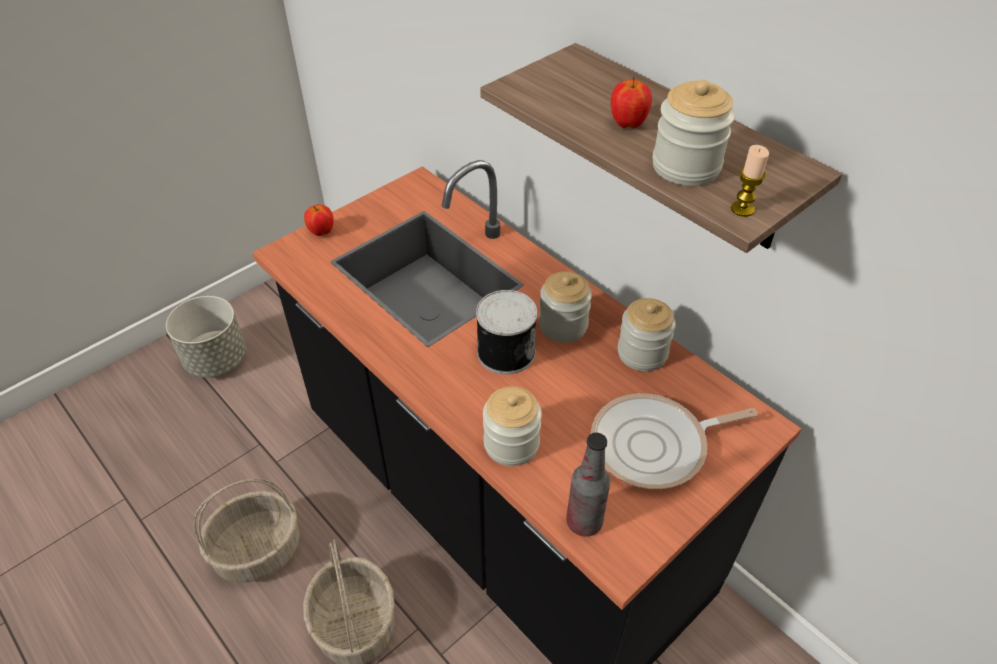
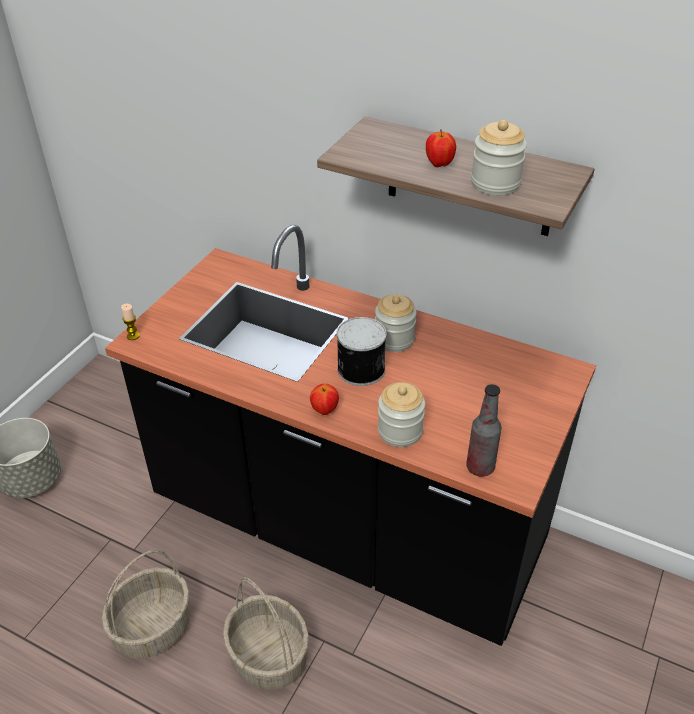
camera: 20 degrees left, 5 degrees down
apple [304,205,334,236] -> apple moved to [310,384,339,415]
frying pan [591,393,758,489] -> none
jar [618,298,676,371] -> none
candle [731,145,769,217] -> candle moved to [121,304,140,340]

